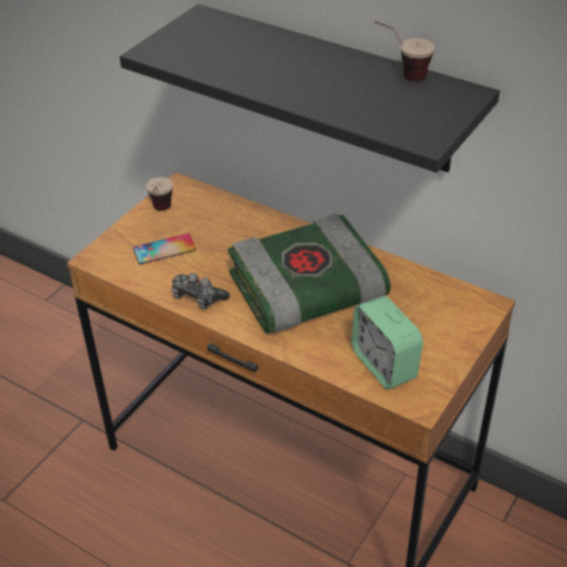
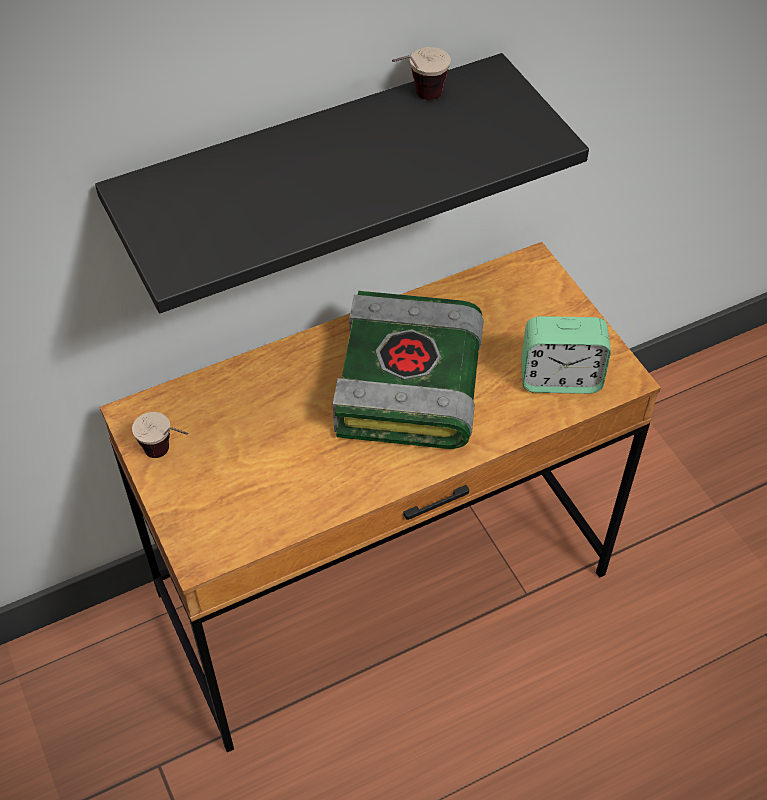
camera: 60 degrees left, 10 degrees up
phone [133,233,196,264] -> none
game controller [172,273,230,309] -> none

